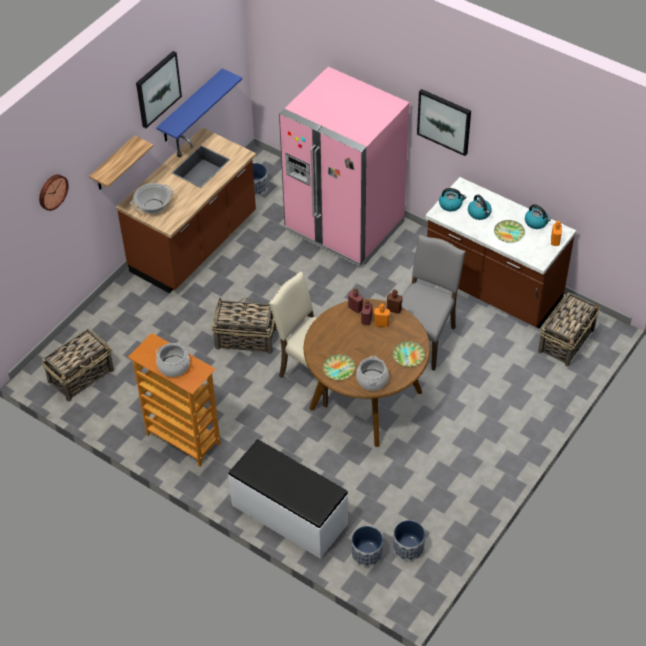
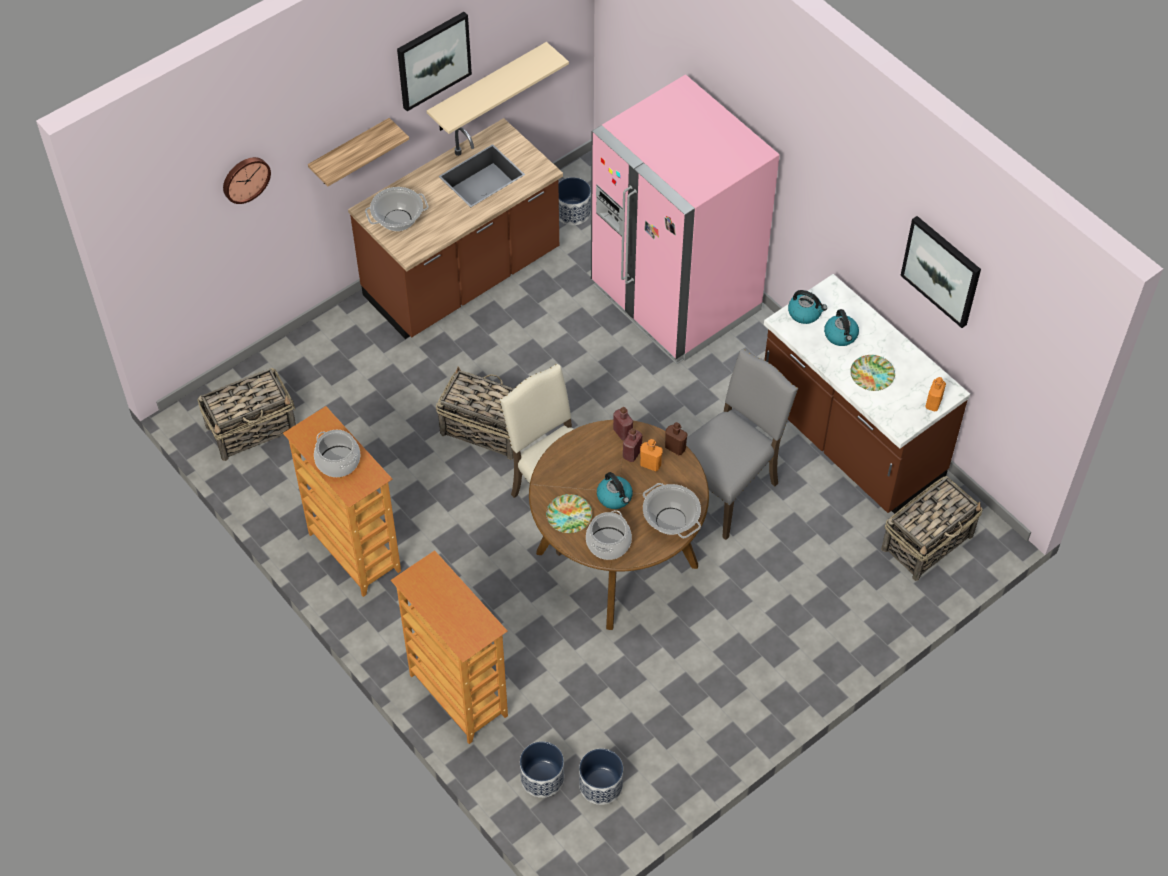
camera: 15 degrees right, 5 degrees up
blue shelf [156,68,242,141] -> beige shelf [427,42,569,134]
white bench [228,439,349,559] -> bookcase [391,550,508,744]
plate [393,341,425,367] -> cooking pot [643,483,701,538]
picture [417,89,471,156] -> picture moved to [900,216,981,328]
kettle [525,204,551,229] -> kettle moved to [597,472,633,509]

